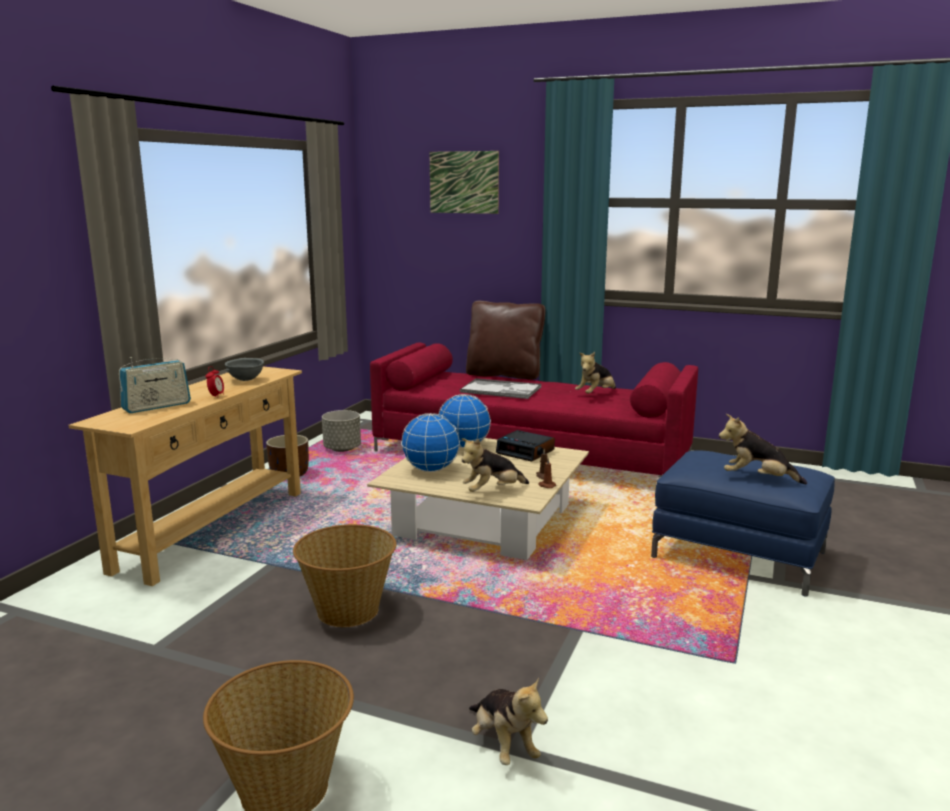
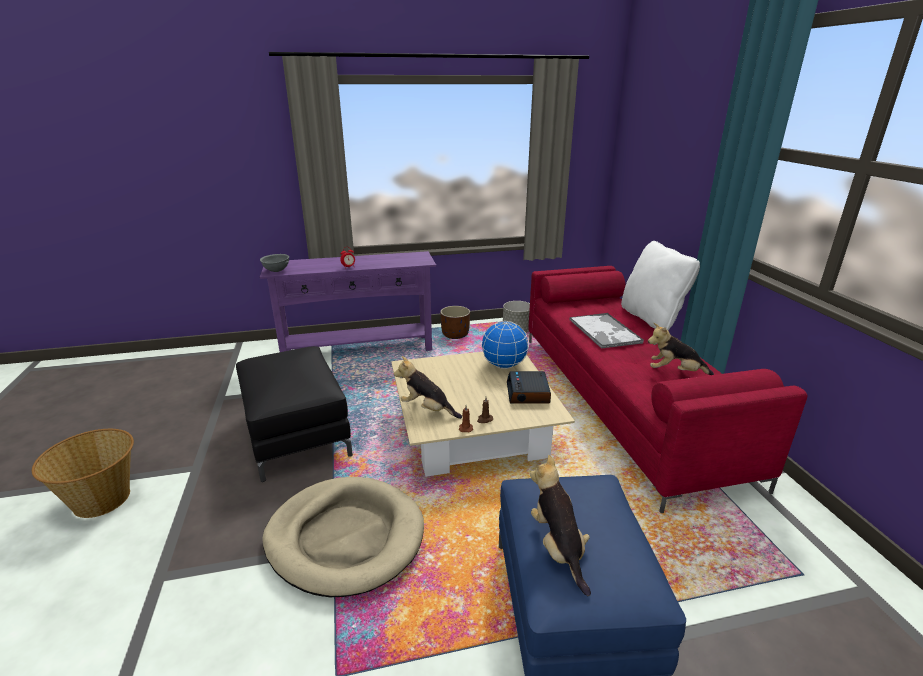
camera: 55 degrees right, 10 degrees up
beige console table [68,366,302,586] -> purple console table [260,251,436,352]
radio [119,357,191,413] -> none
grey bowl [225,358,264,381] -> grey bowl moved to [260,254,289,272]
basket [293,524,397,627] -> black ottoman [236,346,353,482]
globe [401,413,460,472] -> none
picture [430,151,499,214] -> none
brown pillow [466,301,545,380] -> white pillow [621,241,700,330]
plush toy [469,677,548,765] -> none
none -> beige dog bed [262,477,424,597]

